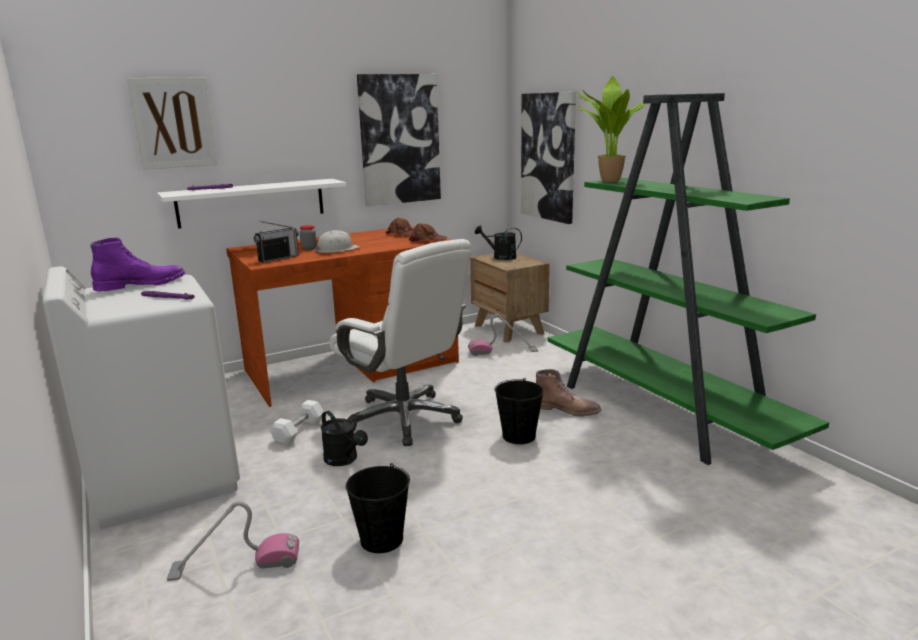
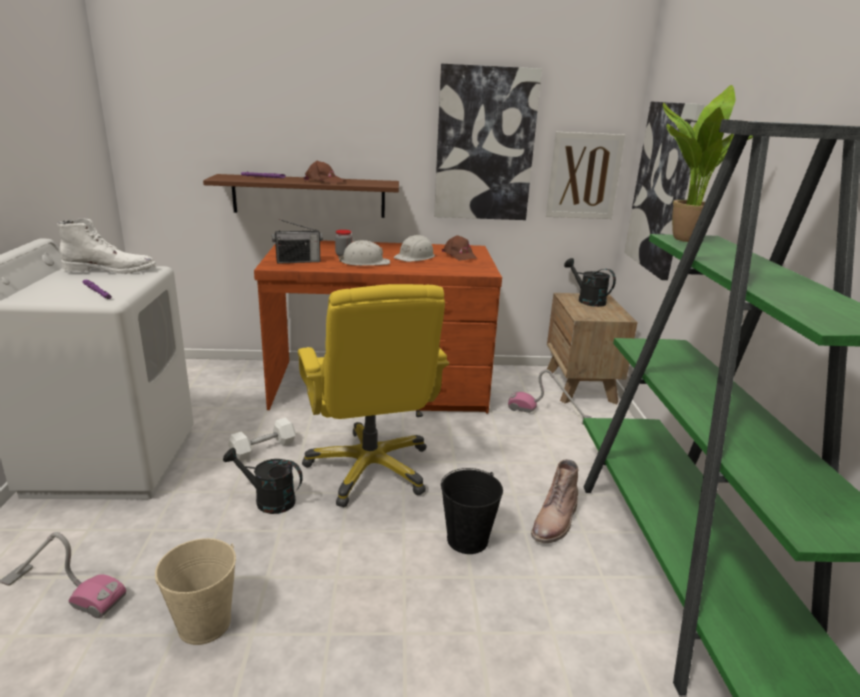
camera: 25 degrees right, 5 degrees up
purple boot [90,237,185,292] -> white boot [57,218,156,274]
picture [127,78,217,170] -> picture moved to [546,132,625,219]
white shelf [157,179,346,229] -> brown shelf [203,174,399,218]
black watering can [321,411,368,466] -> black watering can turned 120 degrees clockwise [223,448,303,514]
white office chair [330,239,471,446] -> yellow office chair [298,284,449,507]
black bucket [346,463,410,553] -> beige bucket [155,538,236,645]
brown cap [409,223,447,242] -> brown cap moved to [303,161,346,184]
brown boot [536,369,601,417] -> brown boot turned 75 degrees clockwise [531,460,578,543]
none -> white hard hat [393,235,435,262]

